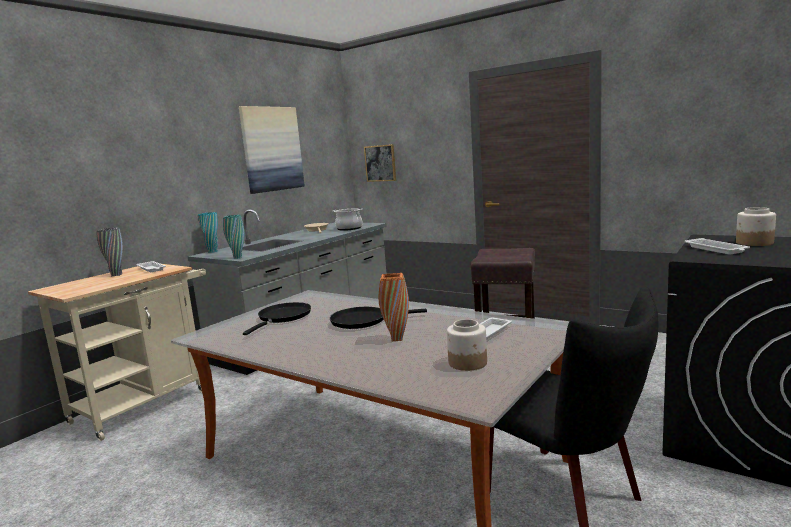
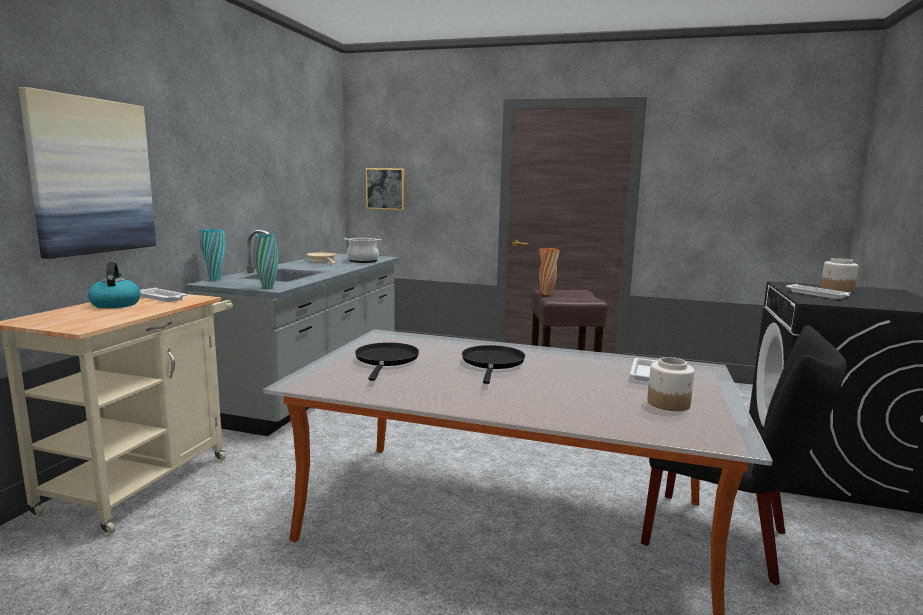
camera: 20 degrees left, 0 degrees up
grey vase [96,227,123,276] -> kettle [88,262,141,308]
picture [239,106,305,194] -> picture moved to [19,87,156,259]
black frying pan [330,307,427,329] -> black frying pan turned 120 degrees clockwise [462,345,525,384]
orange vase [378,273,409,342] -> orange vase moved to [539,248,560,295]

